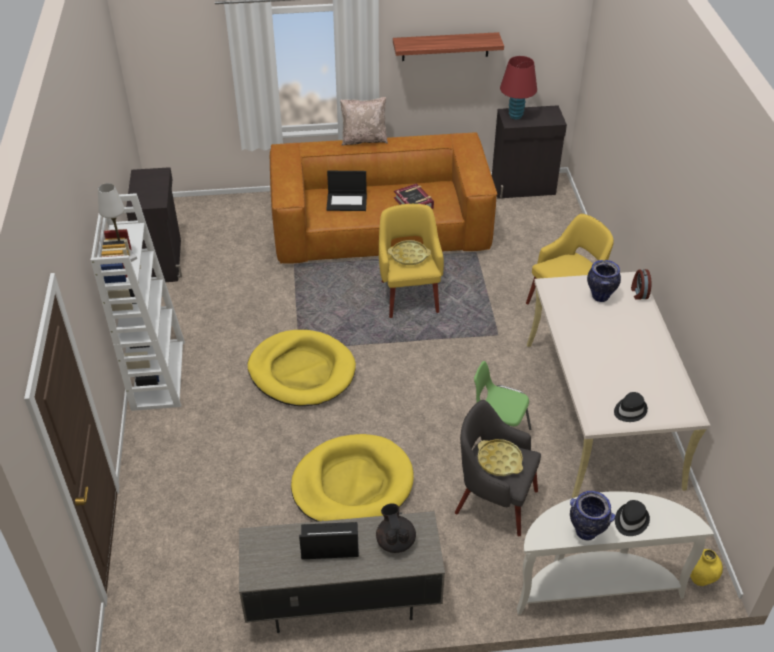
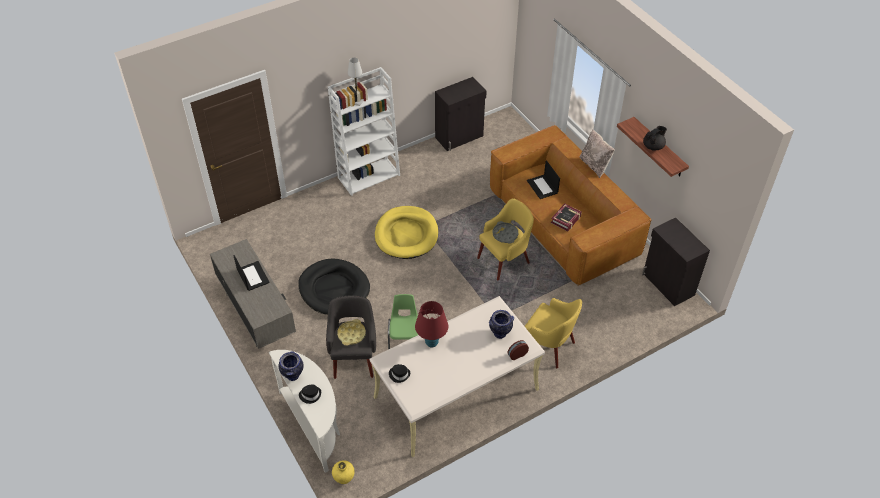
camera: 65 degrees right, 5 degrees up
yellow dog bed [291,434,414,522] -> black dog bed [298,259,370,315]
black teapot [376,503,416,553] -> black teapot moved to [643,126,667,151]
yellow tray [388,240,431,265] -> grey tray [493,221,518,244]
red table lamp [500,56,537,119] -> red table lamp moved to [415,301,449,347]

